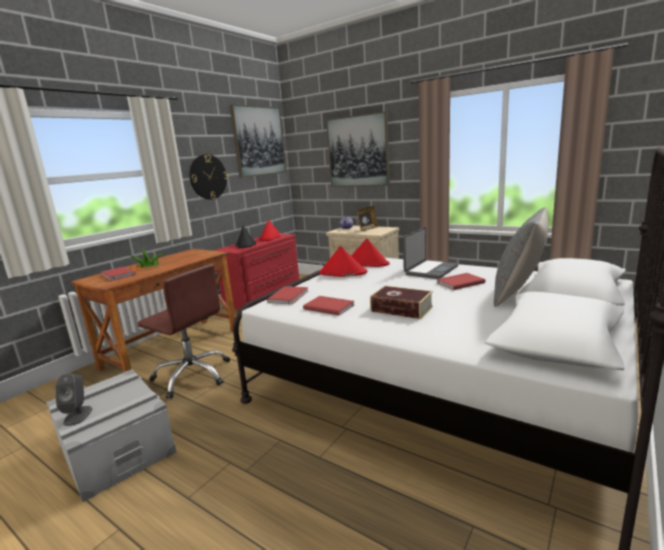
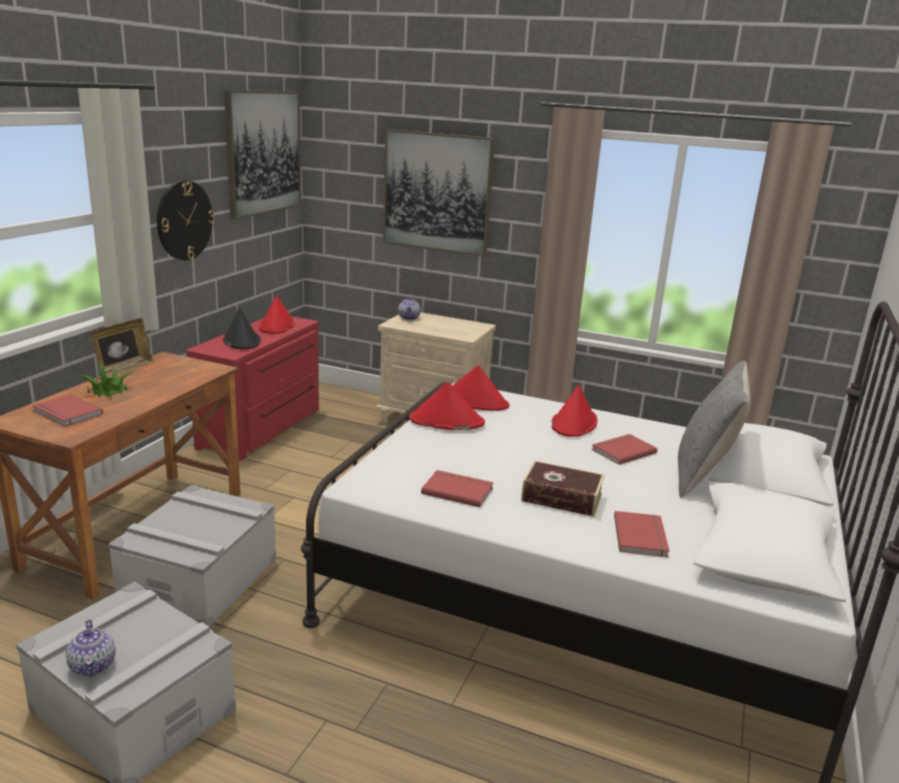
camera: 15 degrees left, 5 degrees up
grey speaker [55,373,92,426] -> teapot [66,620,116,677]
brown office chair [138,264,230,399] -> grey storage box [108,485,276,627]
red book [267,286,308,304] -> red book moved to [614,511,670,557]
picture frame [357,206,379,232] -> picture frame moved to [91,318,154,377]
laptop [403,227,458,279] -> red hat [551,384,598,437]

